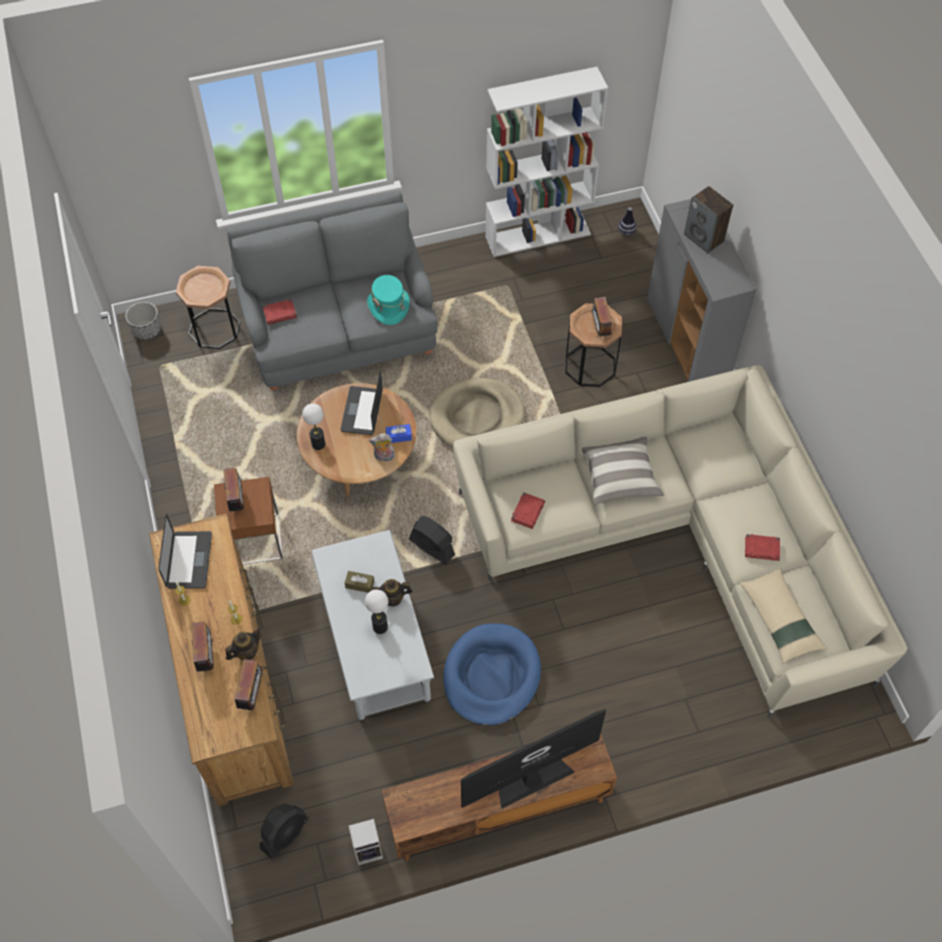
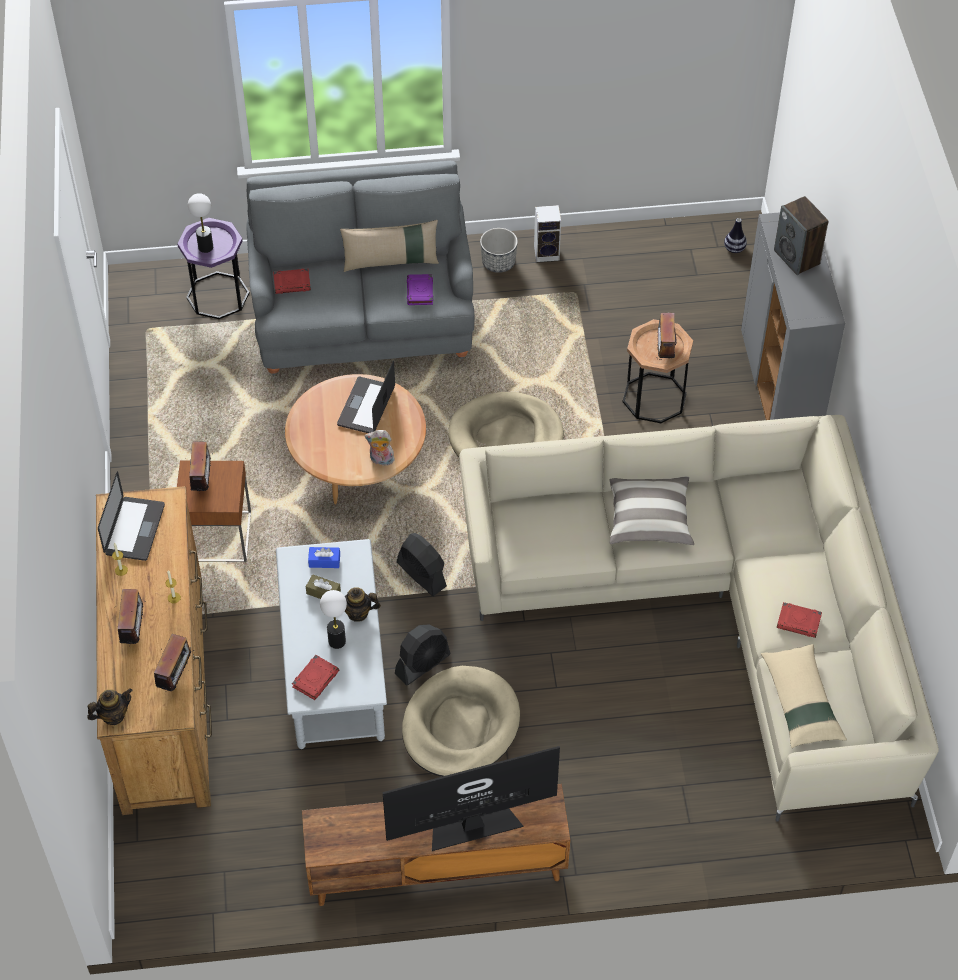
camera: 10 degrees right, 5 degrees down
planter [125,302,161,340] -> planter moved to [480,228,518,273]
brown side table [176,266,240,349] -> purple side table [177,218,249,319]
teapot [225,628,261,660] -> teapot moved to [87,688,132,725]
black fan [260,803,309,860] -> black fan moved to [395,624,451,686]
table lamp [302,403,325,450] -> table lamp moved to [188,193,213,253]
speaker [349,819,383,865] -> speaker moved to [534,205,561,262]
turquoise hat [367,275,410,325] -> purple book [407,274,433,305]
blue tissue box [386,424,412,443] -> blue tissue box moved to [308,547,340,568]
blue dog bed [443,623,541,726] -> beige dog bed [402,666,520,777]
white bookcase [485,67,608,257] -> none
red book [511,492,545,529] -> red book moved to [292,655,339,700]
none -> beige pillow [340,220,439,272]

